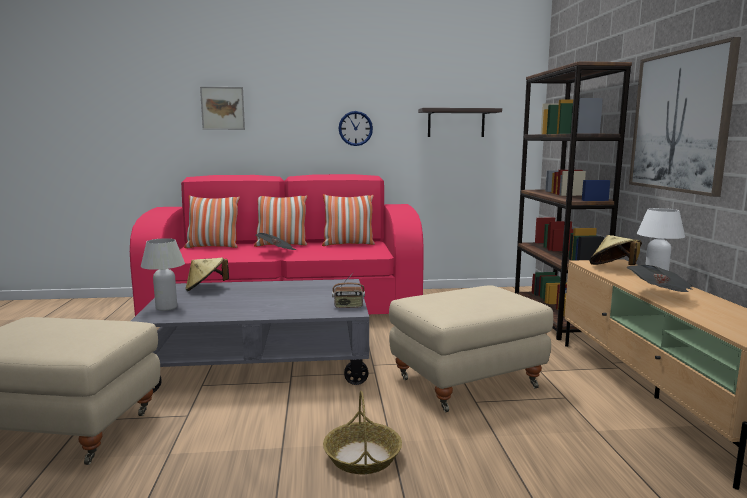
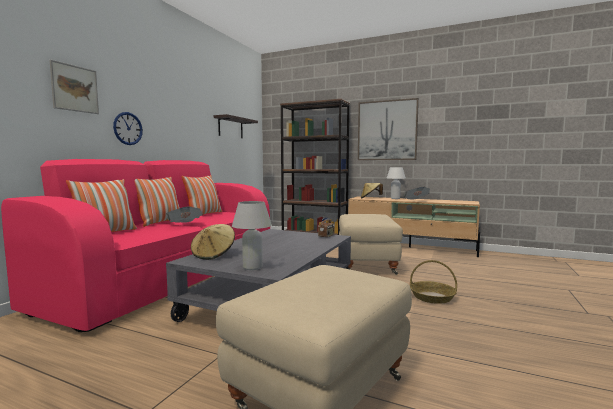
camera: 60 degrees left, 5 degrees down
wall clock [338,111,373,146] -> wall clock moved to [113,112,143,145]

